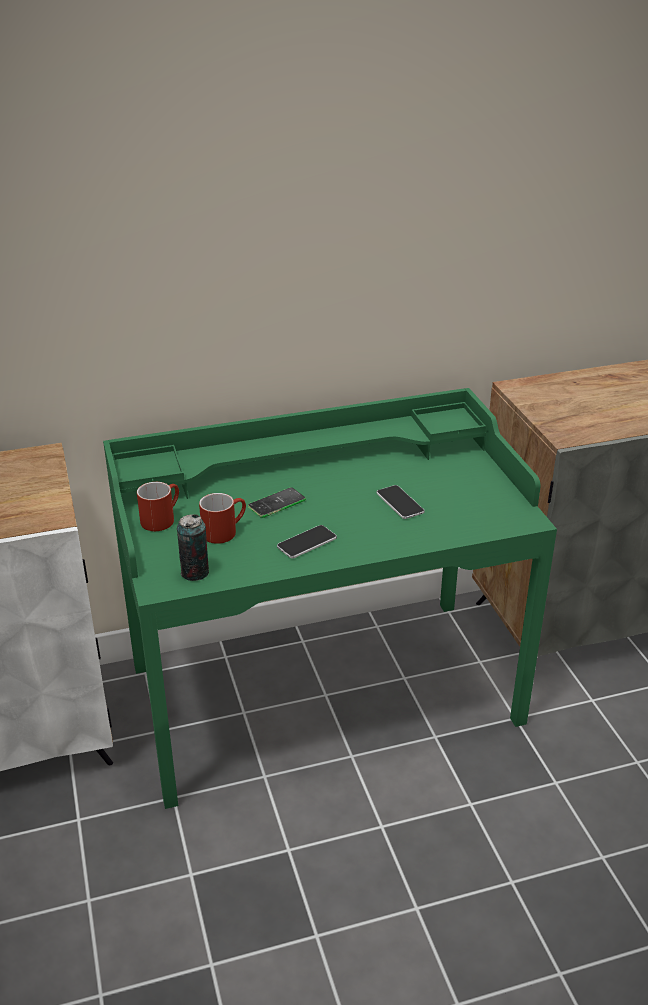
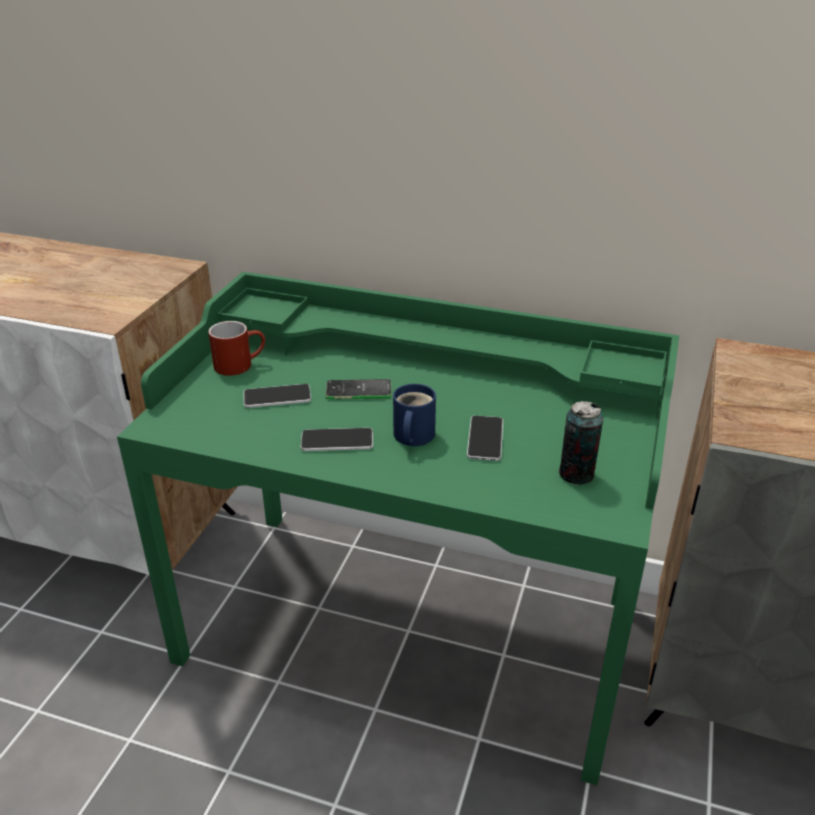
camera: 35 degrees right, 0 degrees up
can [177,514,209,581] -> can moved to [558,401,603,485]
red mug [199,493,246,544] -> phone [243,384,311,408]
none -> blue mug [393,384,436,446]

